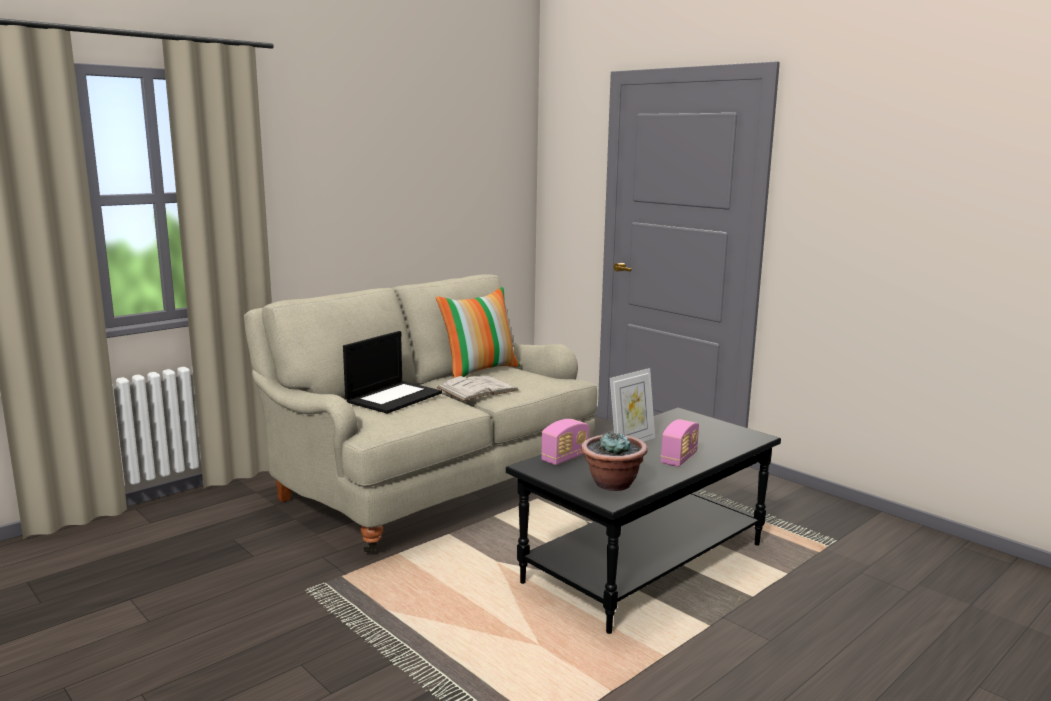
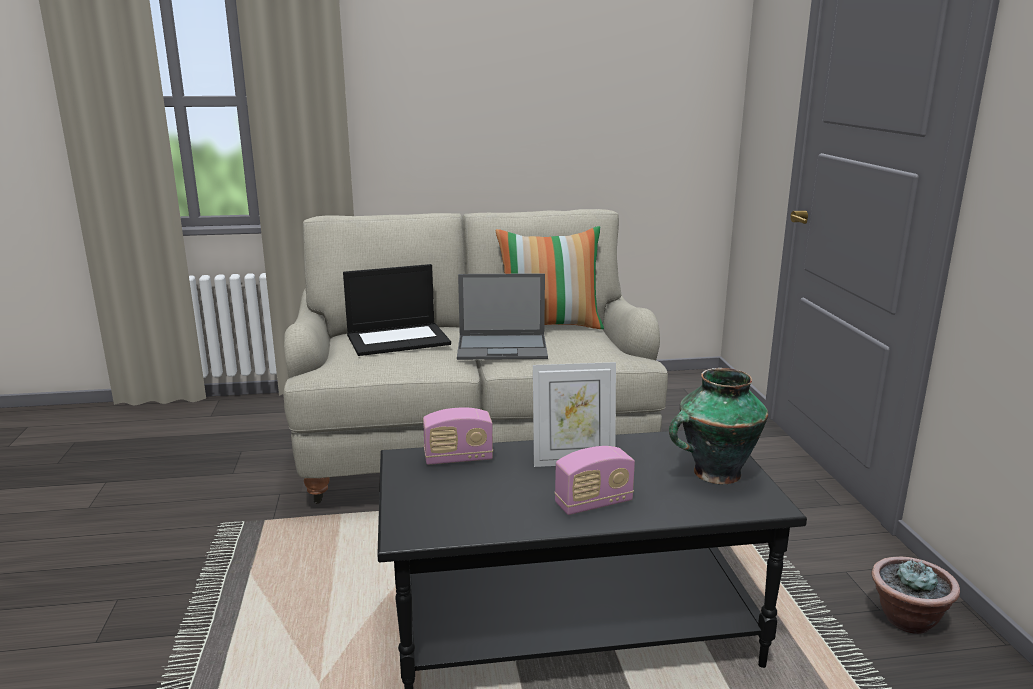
camera: 35 degrees right, 5 degrees up
white book [437,376,519,401] -> laptop [457,273,548,360]
potted plant [581,431,648,491] -> potted plant moved to [871,557,960,634]
none -> vase [669,368,768,484]

